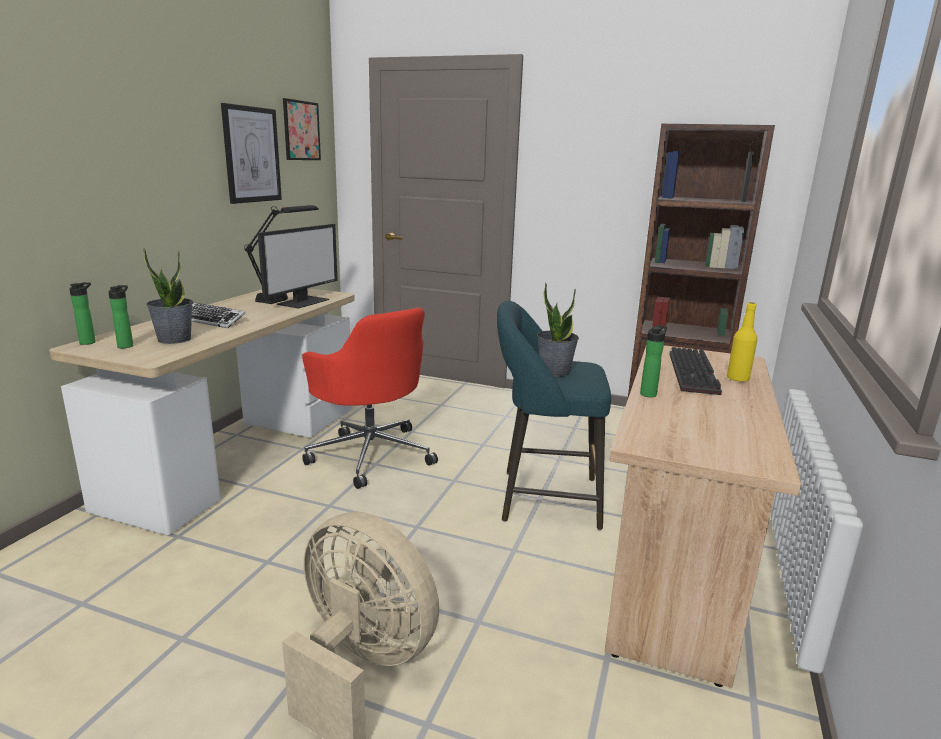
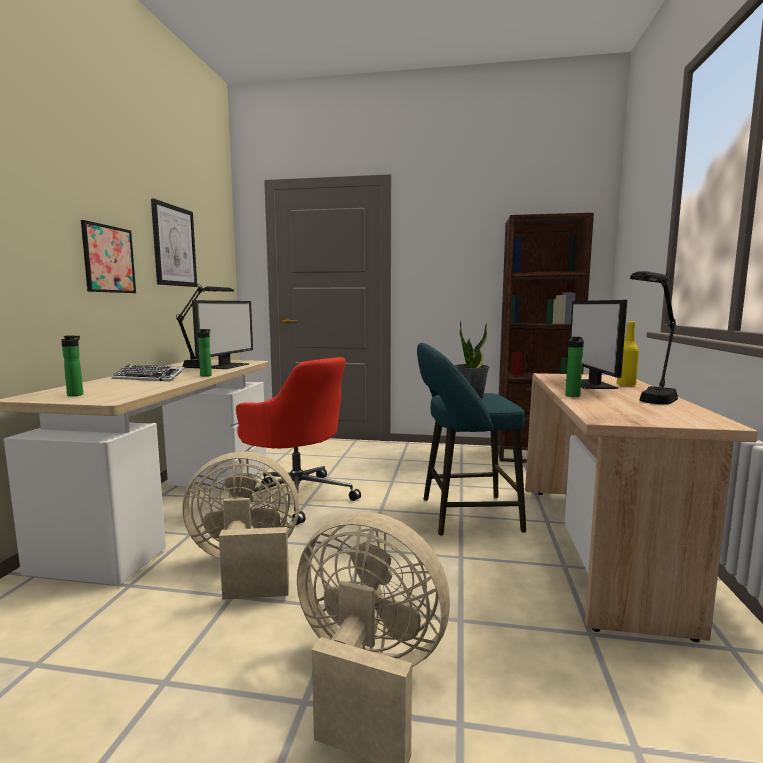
camera: 10 degrees left, 10 degrees down
bottle [70,282,96,345] -> bottle moved to [198,329,212,377]
potted plant [143,248,193,344] -> none
picture [283,98,321,160] -> picture moved to [81,220,136,293]
keyboard [670,347,722,395] -> monitor [570,300,627,389]
none -> beige fan [182,452,299,600]
none -> black table lamp [630,271,678,404]

